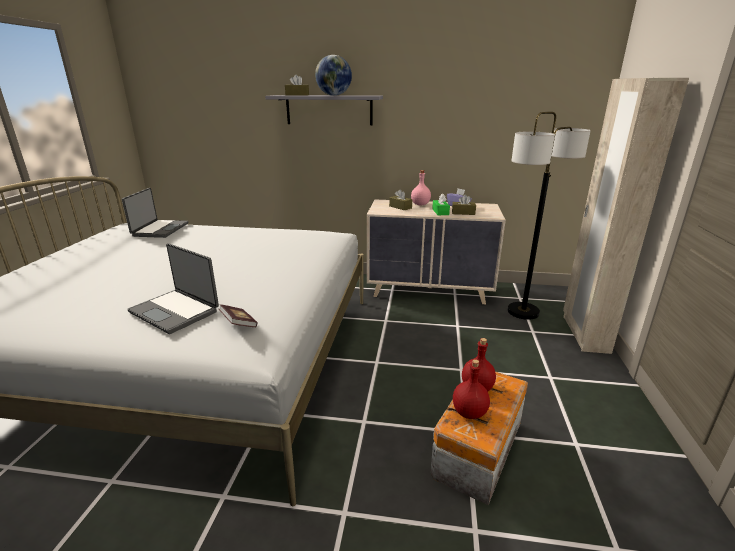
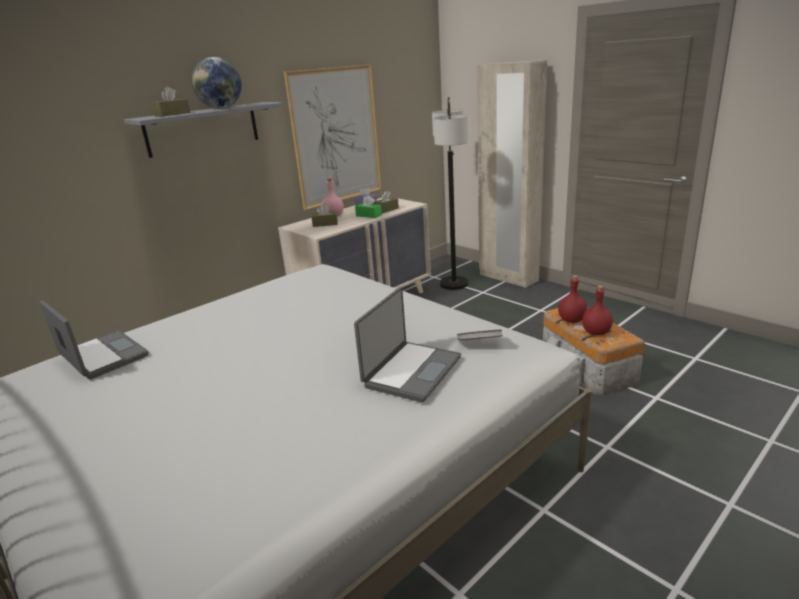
camera: 50 degrees left, 0 degrees up
laptop [127,243,219,334] -> laptop turned 45 degrees counterclockwise [354,287,461,402]
none -> picture [284,64,382,210]

